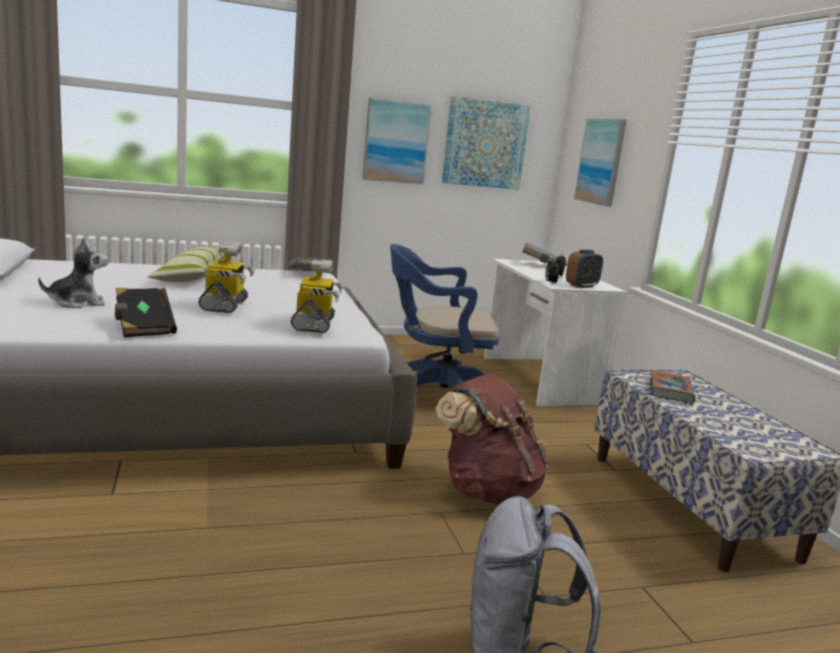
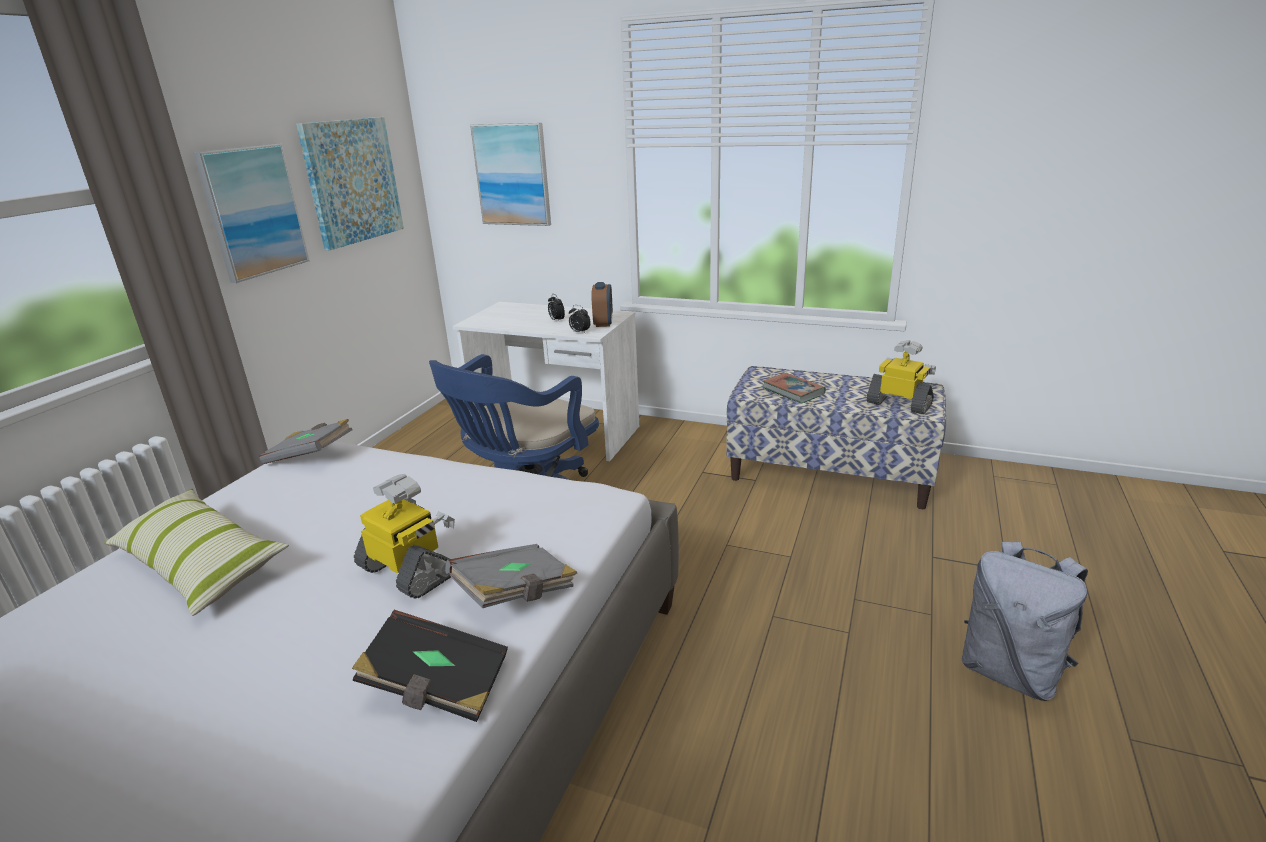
camera: 50 degrees left, 10 degrees up
plush toy [38,237,109,308] -> none
toy robot [291,259,343,333] -> toy robot moved to [867,340,936,414]
brown backpack [435,374,550,504] -> none
grey book [522,242,567,266] -> grey book moved to [445,544,577,608]

